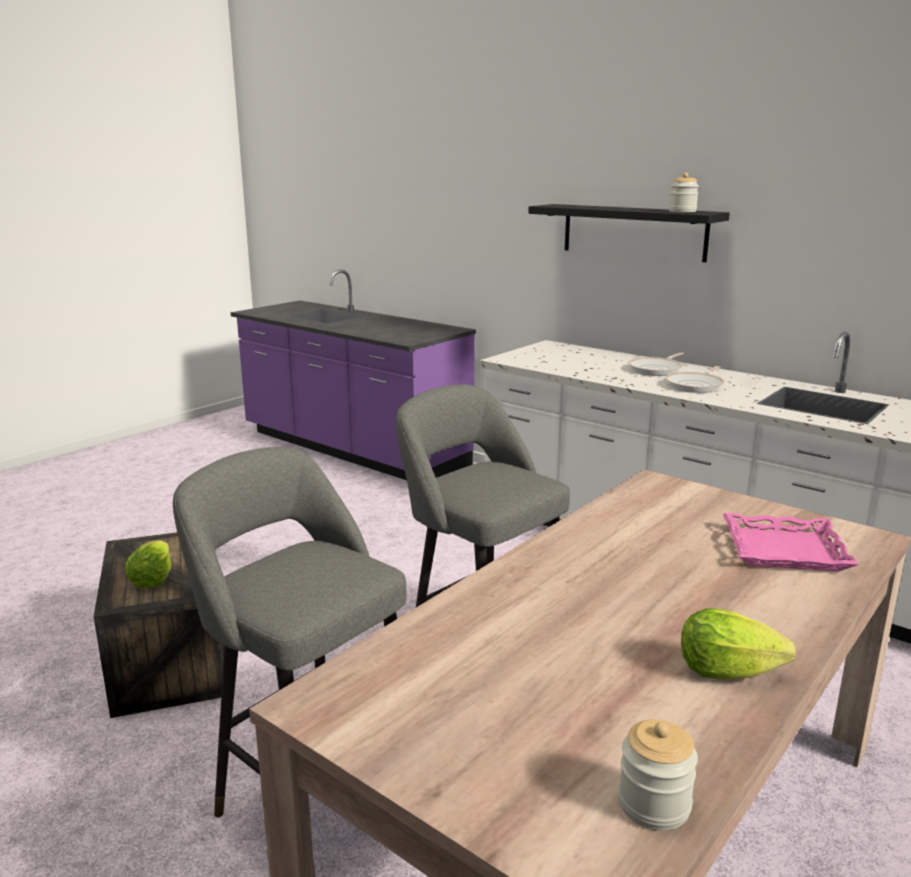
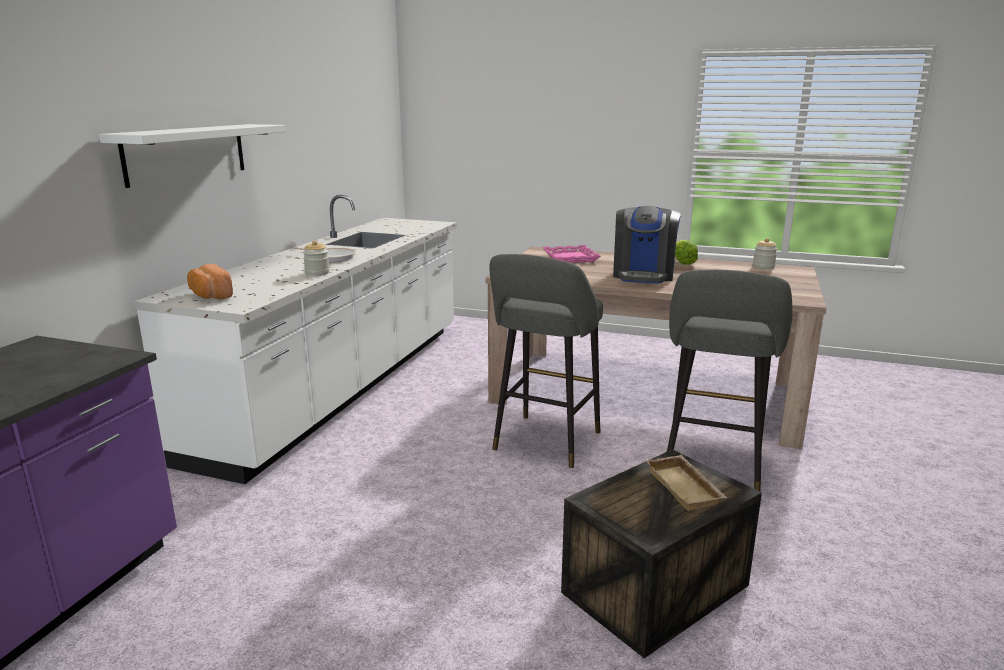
camera: 110 degrees left, 0 degrees up
lettuce [125,540,172,589] -> beige tray [646,455,727,511]
black shelf [528,204,730,262] -> white shelf [99,124,285,188]
frying pan [628,352,684,376] -> none
jar [669,173,699,212] -> jar moved to [303,241,330,276]
none -> bread [187,264,233,299]
none -> coffee machine [613,206,681,284]

